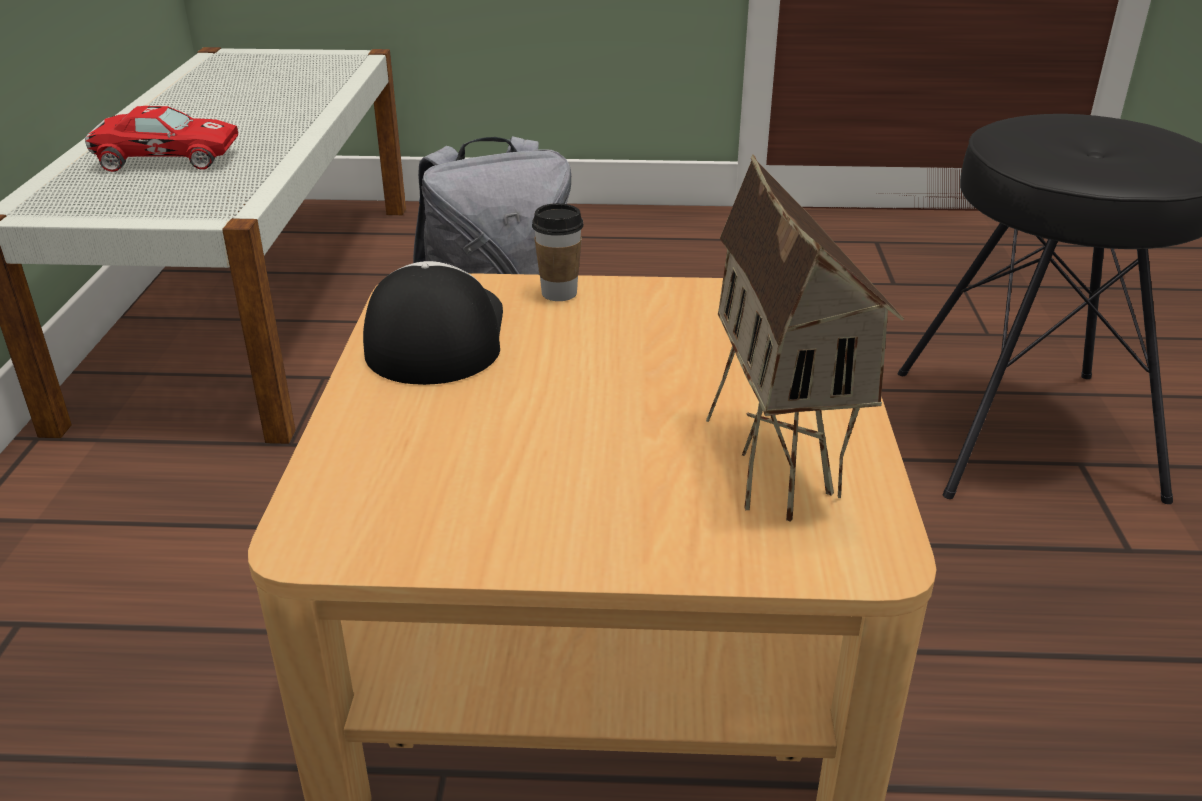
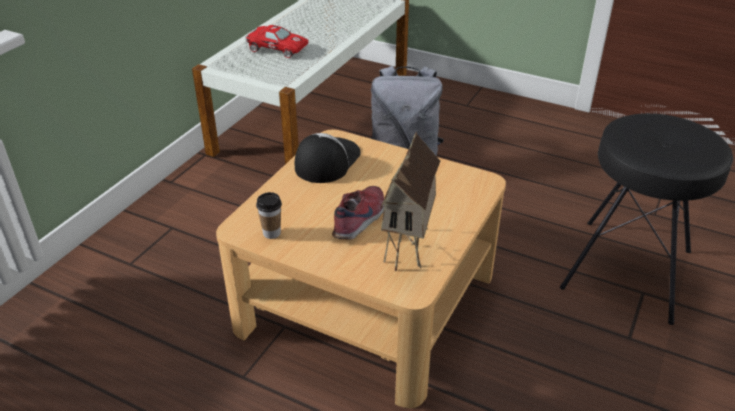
camera: 25 degrees right, 5 degrees up
cup [532,203,584,301] -> cup moved to [256,192,282,239]
none -> shoe [332,186,384,240]

